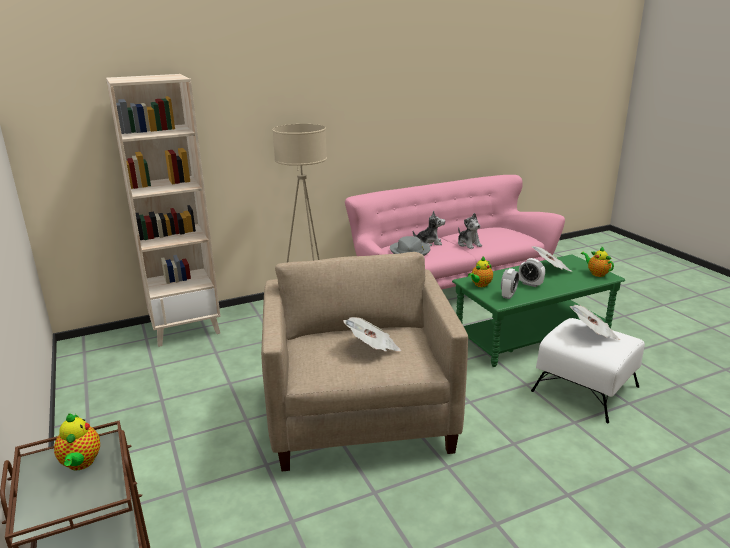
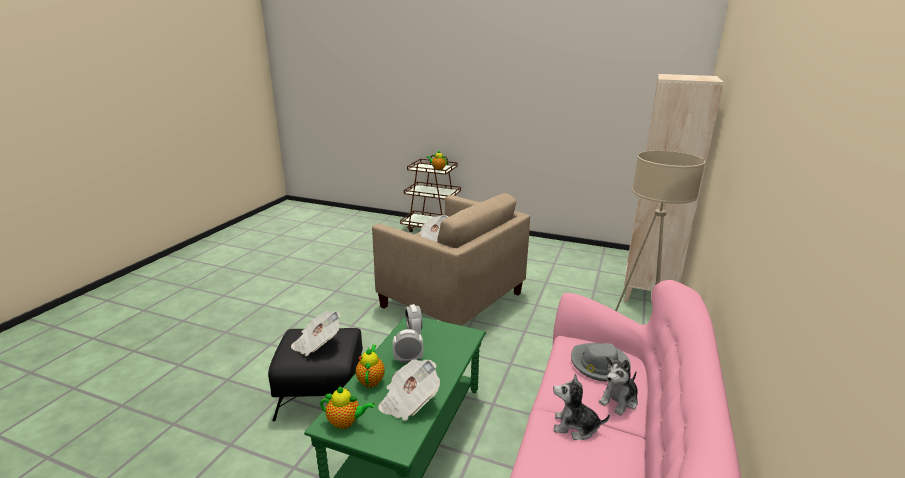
camera: 135 degrees right, 0 degrees up
teapot [468,257,493,287] -> teapot moved to [356,345,385,388]
white ottoman [531,318,645,423] -> black ottoman [268,328,363,421]

